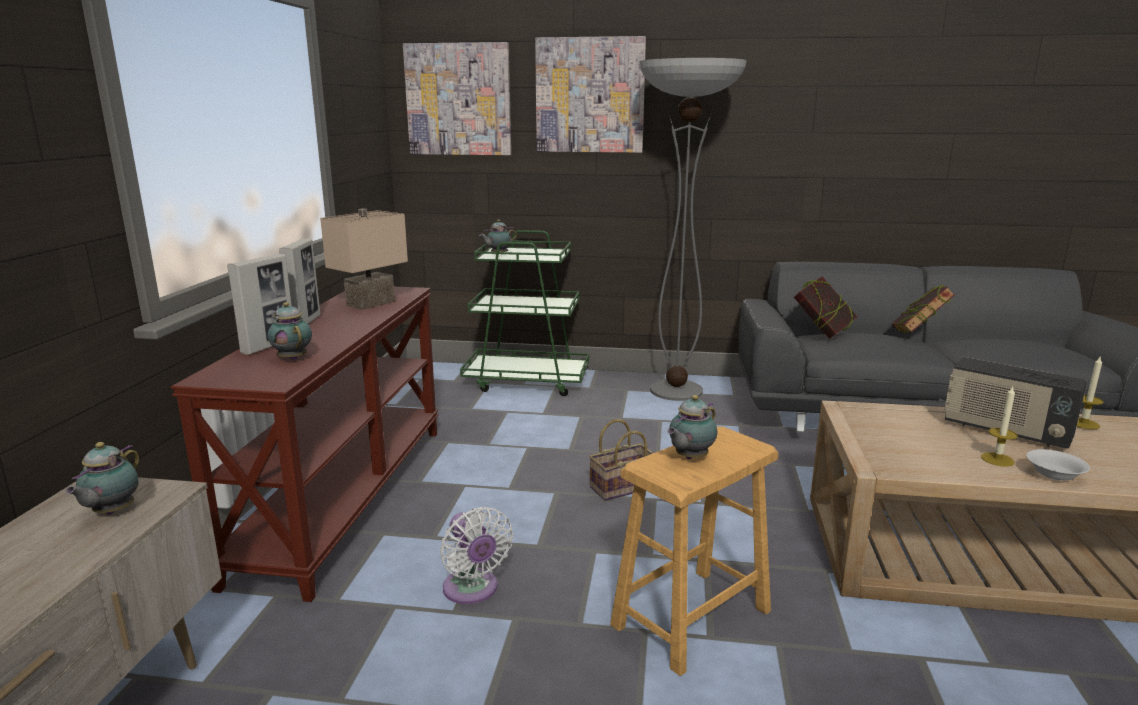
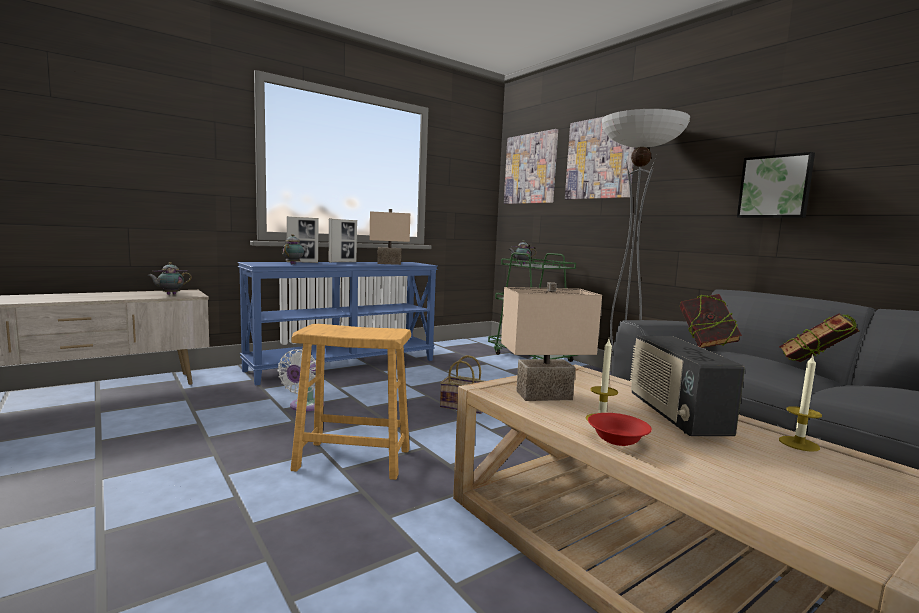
camera: 45 degrees right, 10 degrees down
brown console table [170,287,438,602] -> blue console table [238,262,438,386]
teapot [667,395,717,459] -> none
white bowl [1026,449,1090,481] -> red bowl [588,413,652,446]
none -> beige table lamp [501,282,602,401]
none -> picture [737,152,815,218]

